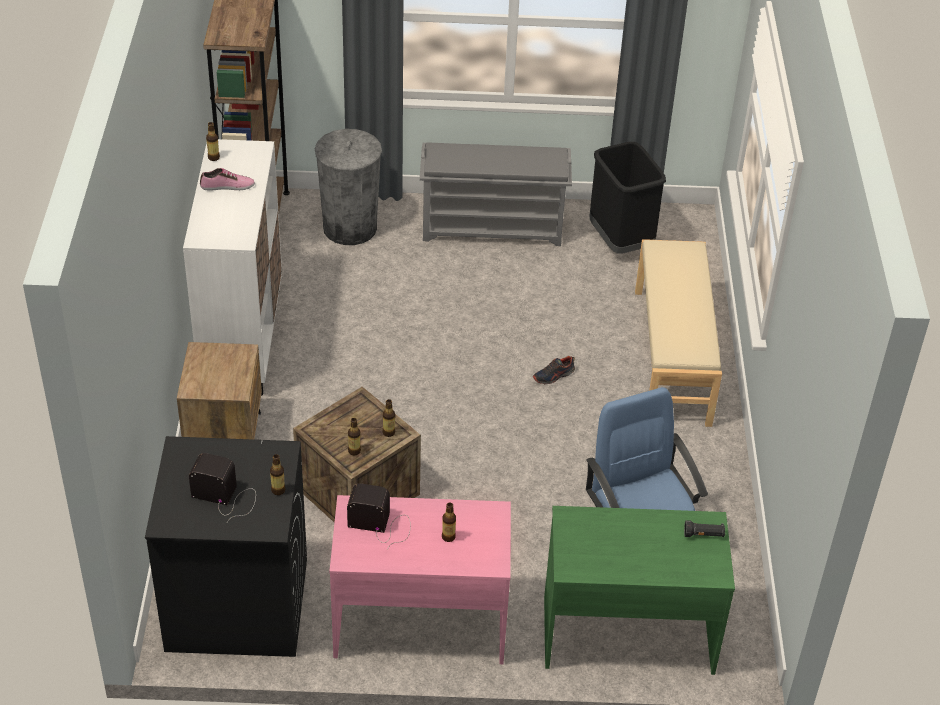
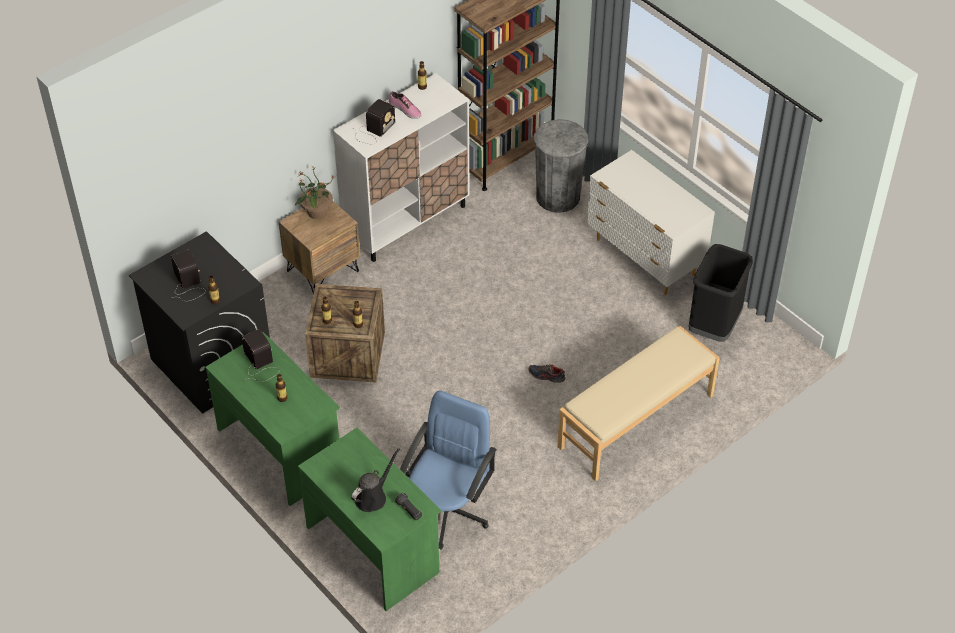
camera: 50 degrees right, 5 degrees up
pink desk [329,495,511,664] -> green desk [205,332,340,506]
grey shoe rack [420,143,572,246] -> white dresser [587,150,715,295]
none -> potted plant [295,168,334,219]
none -> black watering can [351,448,400,512]
none -> radio [354,99,395,144]

